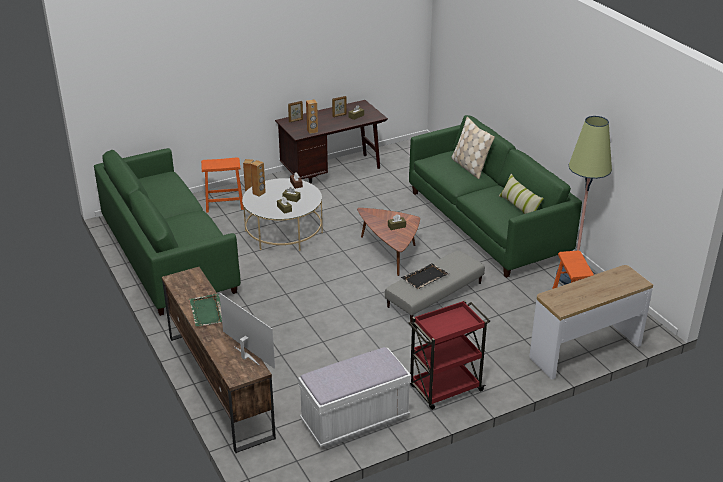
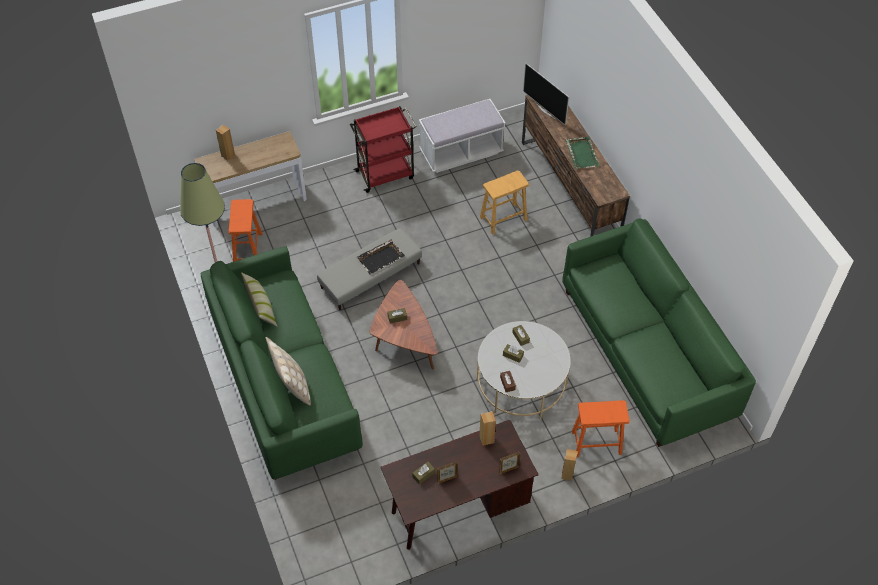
camera: 175 degrees left, 20 degrees up
brown speaker [251,160,266,197] -> brown speaker moved to [216,125,235,161]
none -> brown stool [480,171,529,235]

